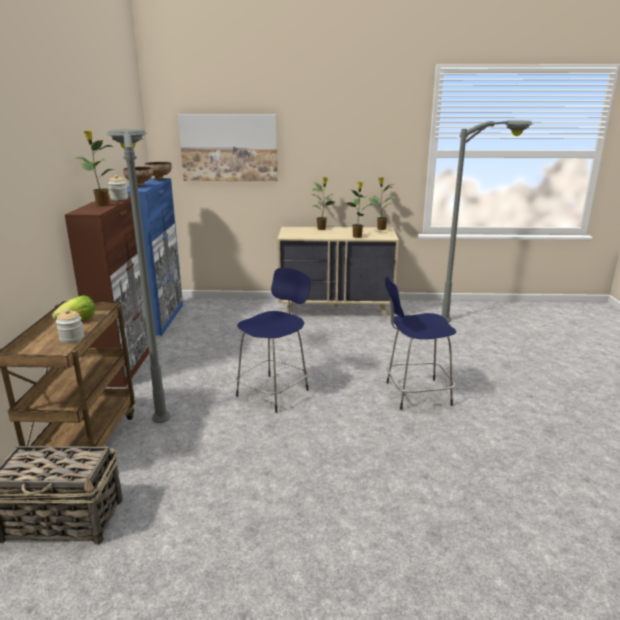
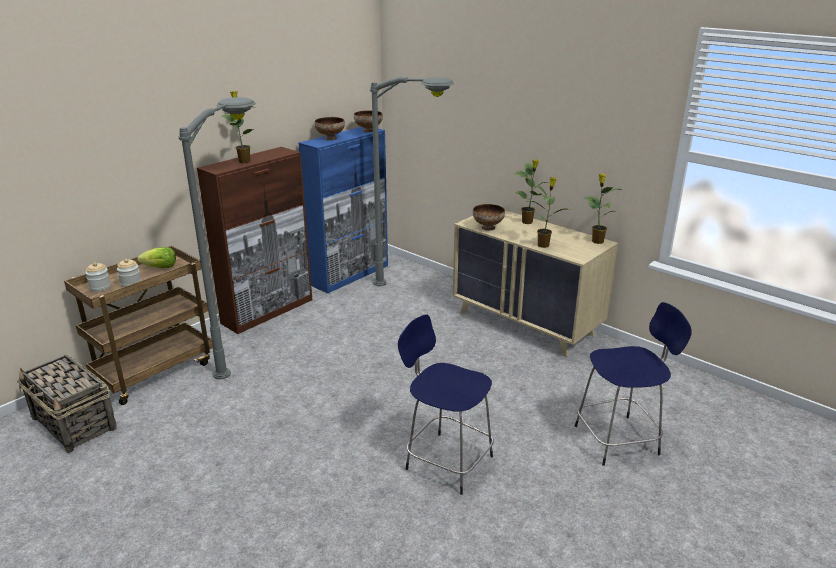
camera: 40 degrees right, 5 degrees up
jar [108,175,128,200] -> jar moved to [85,262,111,292]
picture [178,114,278,181] -> none
blue stool [236,268,311,413] -> blue stool moved to [575,302,692,466]
grey floor lamp [442,120,533,322] -> grey floor lamp moved to [370,77,454,286]
none -> bowl [473,204,505,231]

